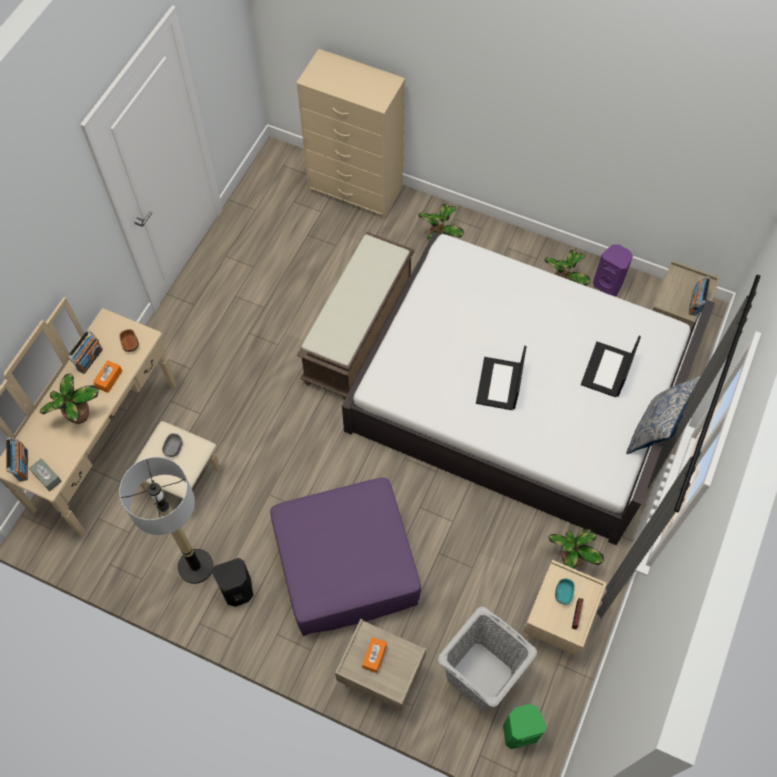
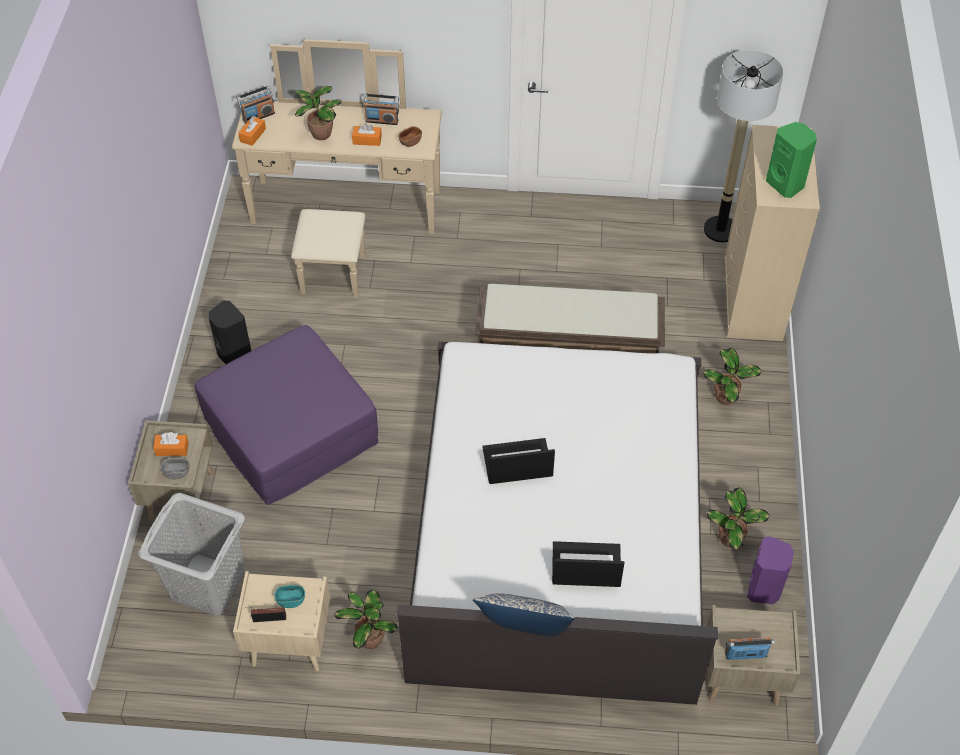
camera: 70 degrees right, 10 degrees down
grey tissue box [29,459,62,491] -> orange tissue box [239,116,266,146]
floor lamp [119,457,214,584] -> floor lamp moved to [704,50,784,243]
grey bowl [162,433,182,457] -> grey bowl moved to [161,458,190,479]
green speaker [503,704,547,749] -> green speaker moved to [766,122,817,198]

